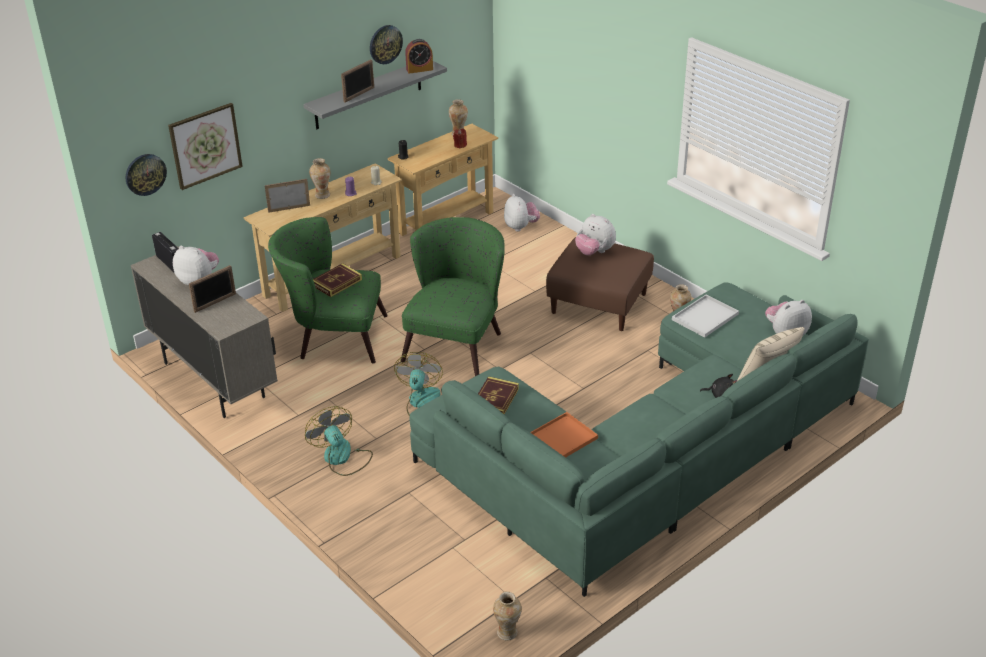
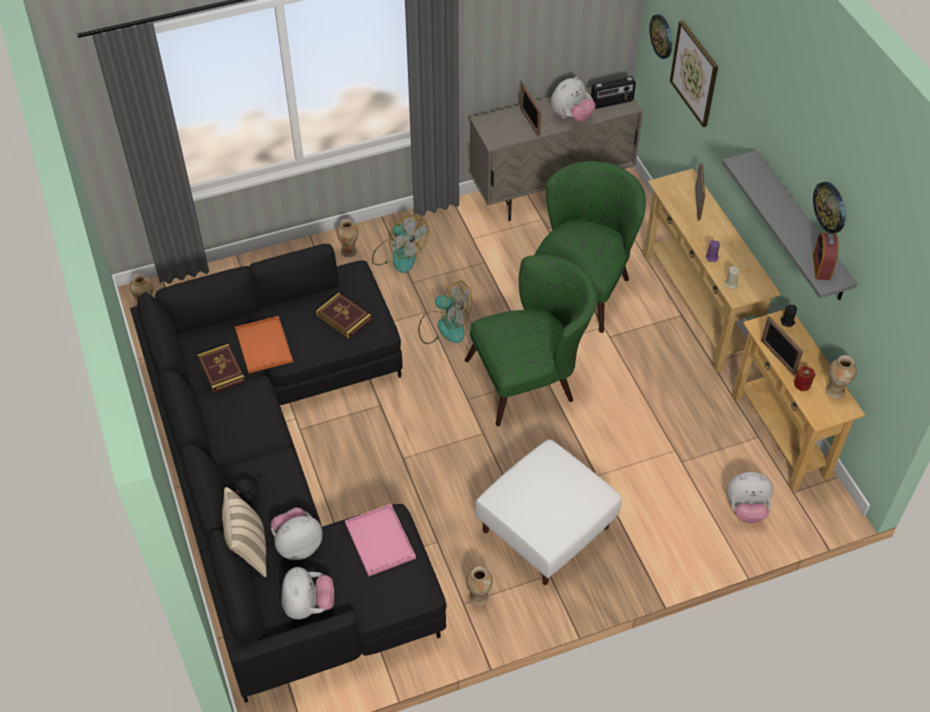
camera: 110 degrees right, 15 degrees up
fan [305,406,373,476] -> fan turned 60 degrees clockwise [372,215,429,273]
vase [309,158,330,199] -> vase moved to [336,219,359,257]
book [313,263,362,297] -> book moved to [197,344,245,393]
picture frame [341,60,374,103] -> picture frame moved to [761,316,803,375]
green armchair [401,217,505,376] -> green armchair turned 60 degrees counterclockwise [465,255,597,426]
green sofa [410,282,869,597] -> black sofa [130,244,446,703]
brown ottoman [546,237,654,331] -> white ottoman [475,439,622,585]
plush toy [575,214,616,255] -> plush toy moved to [271,508,323,560]
white tray [672,294,739,337] -> pink tray [345,504,416,576]

